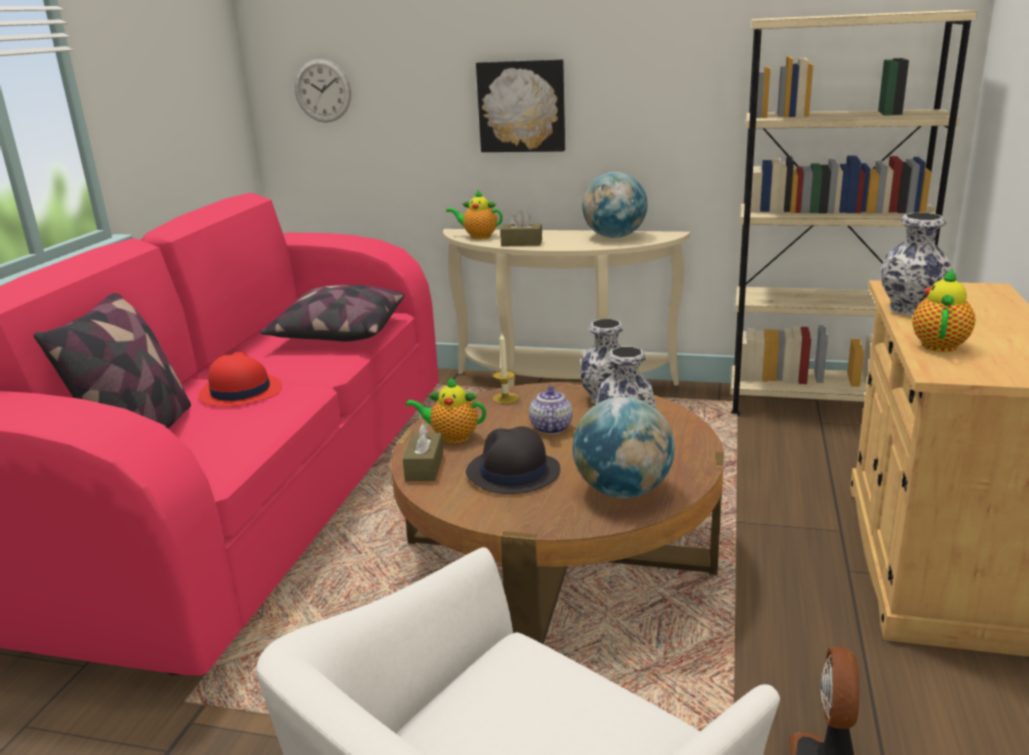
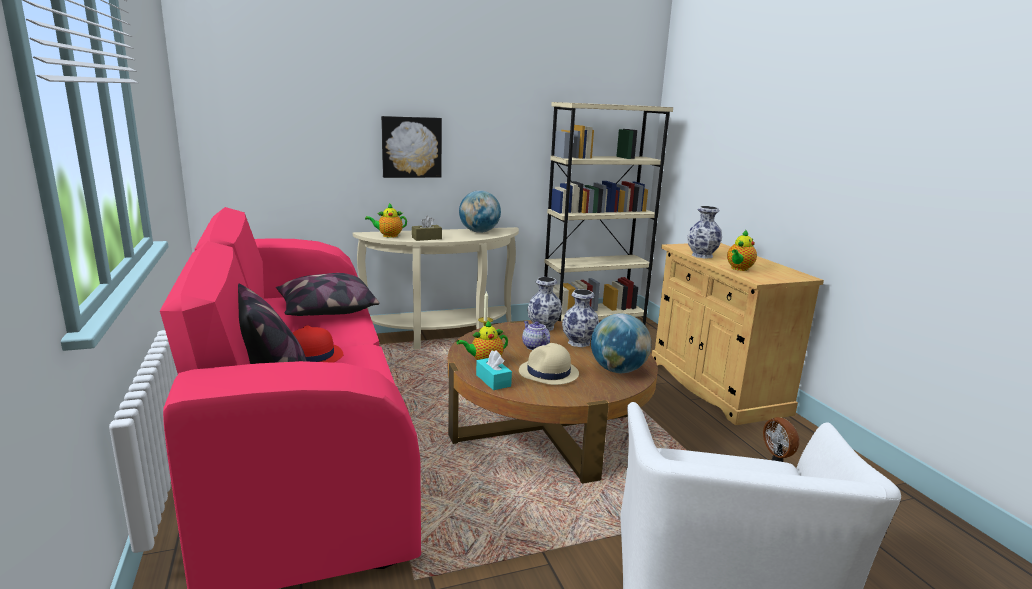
camera: 35 degrees left, 5 degrees down
wall clock [295,59,351,123] -> none
brown tissue box [403,423,443,481] -> turquoise tissue box [476,350,512,390]
black hat [466,426,560,494] -> beige hat [519,343,579,385]
teapot [912,268,975,352] -> teapot turned 135 degrees counterclockwise [727,230,757,271]

